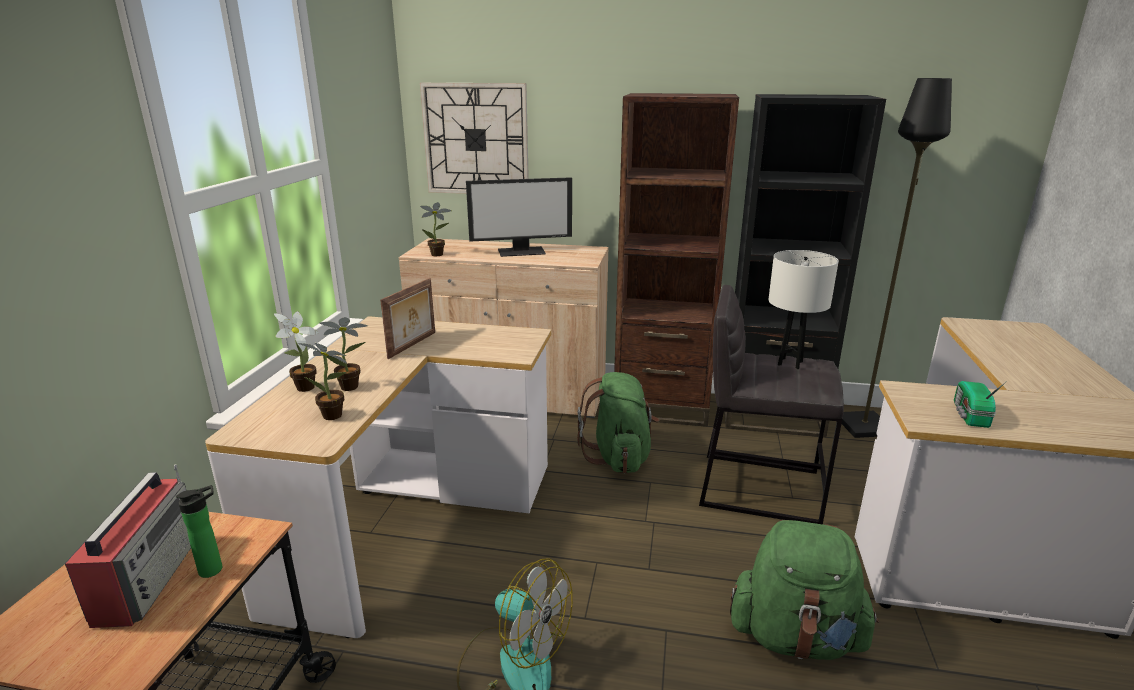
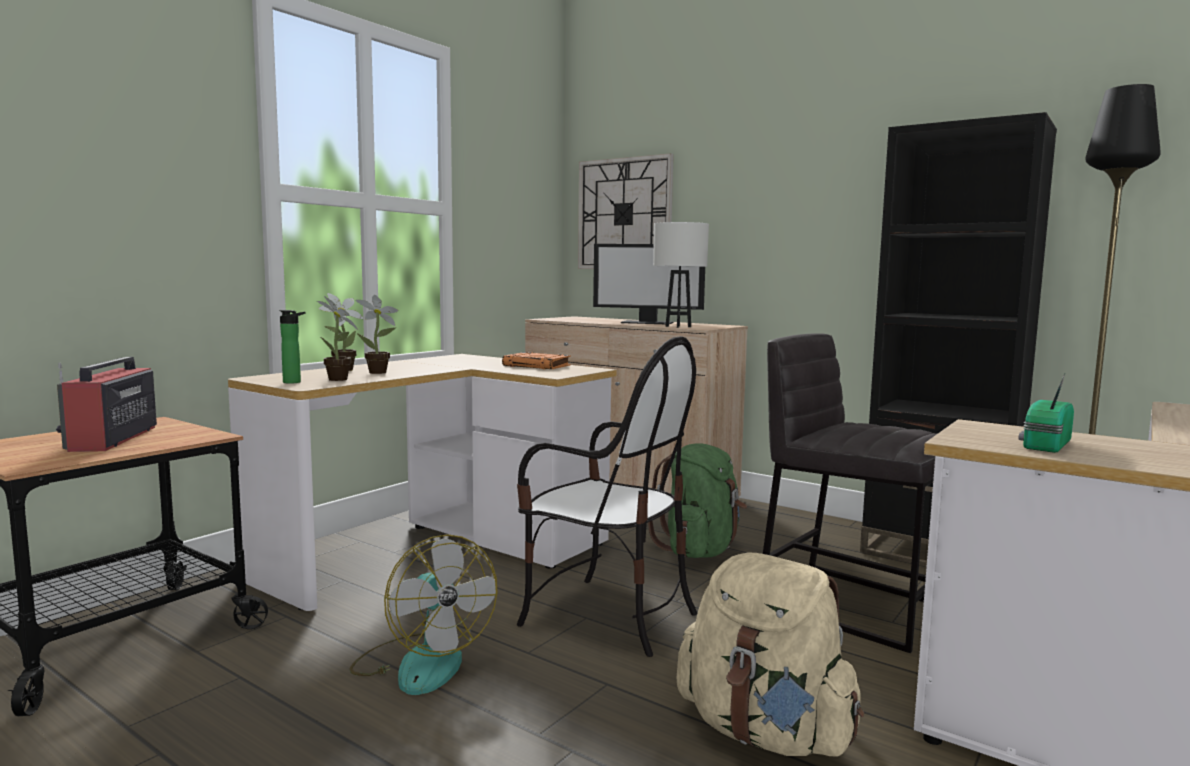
camera: 25 degrees right, 15 degrees down
radio [65,464,191,628] -> radio turned 150 degrees clockwise [56,357,157,452]
bottle [176,485,222,578] -> bottle moved to [279,310,306,384]
picture frame [380,278,435,359] -> none
potted plant [420,202,451,256] -> none
brown bookcase [614,93,739,427] -> none
green backpack [730,520,879,660] -> beige backpack [677,553,864,756]
white table lamp [768,250,839,369] -> white table lamp moved to [653,222,709,328]
none -> orange book [502,352,571,369]
none -> chair [517,336,698,657]

